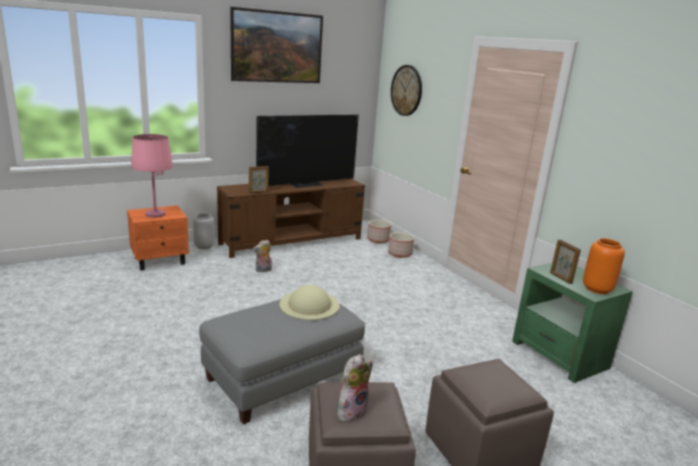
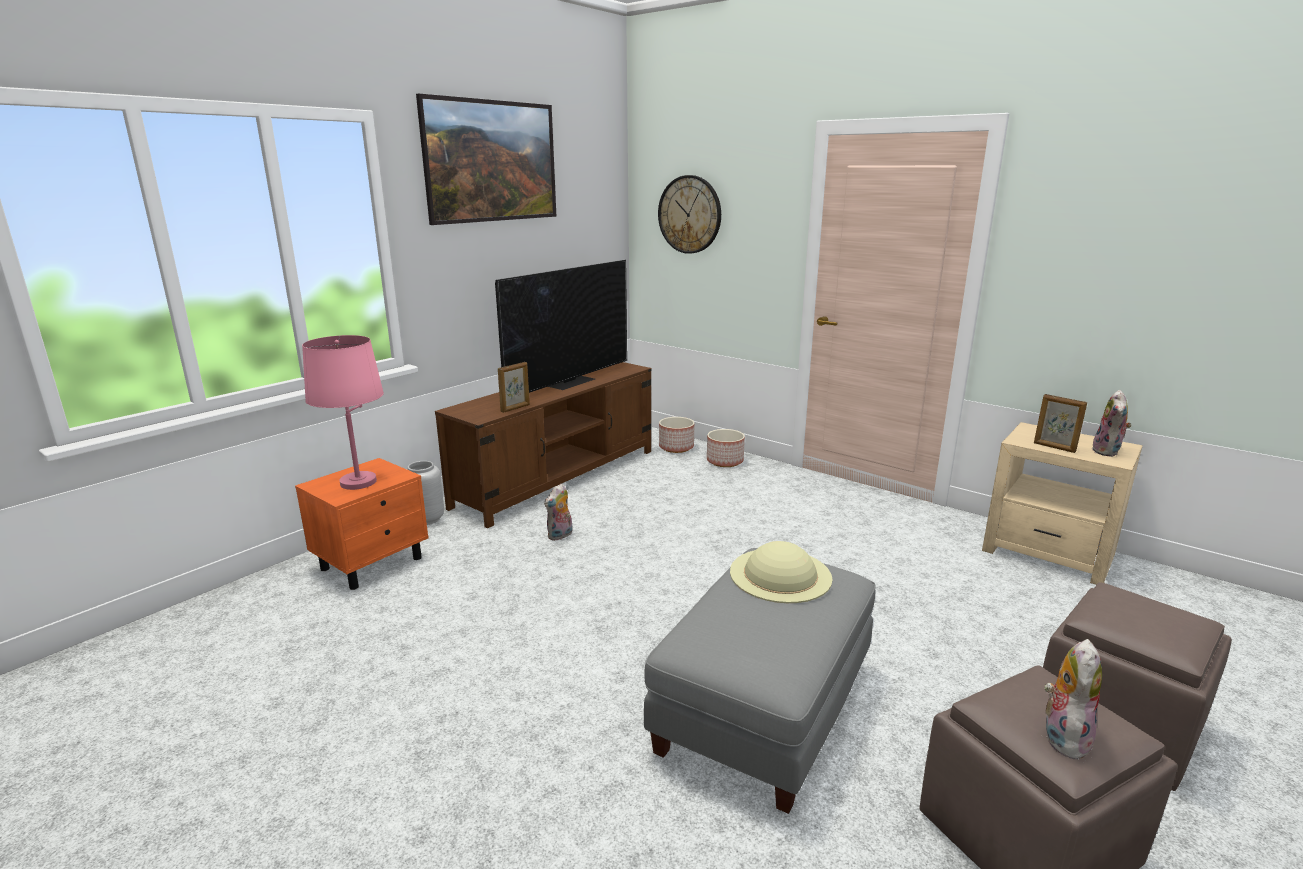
camera: 20 degrees left, 0 degrees up
green side table [512,263,633,383] -> beige side table [982,422,1143,585]
orange vase [583,238,625,294] -> plush toy [1092,390,1131,457]

